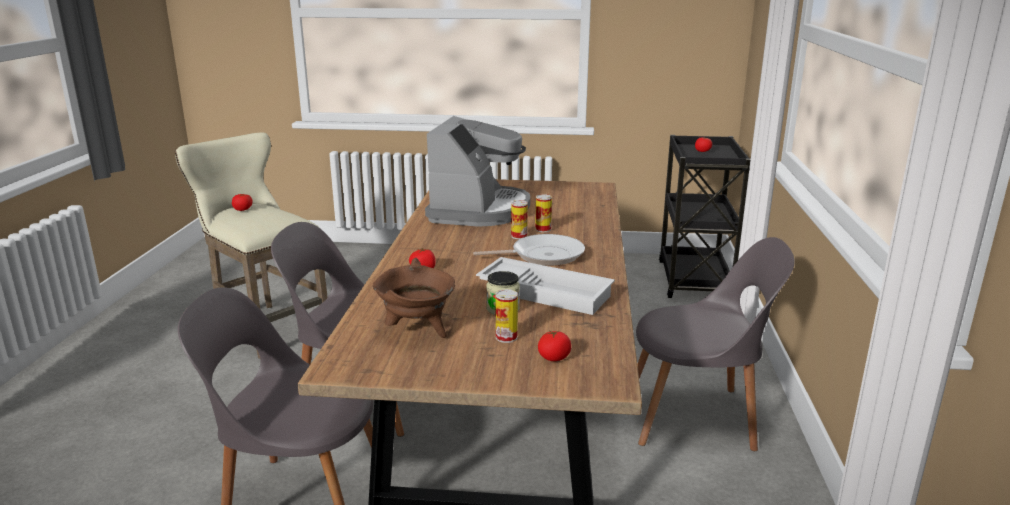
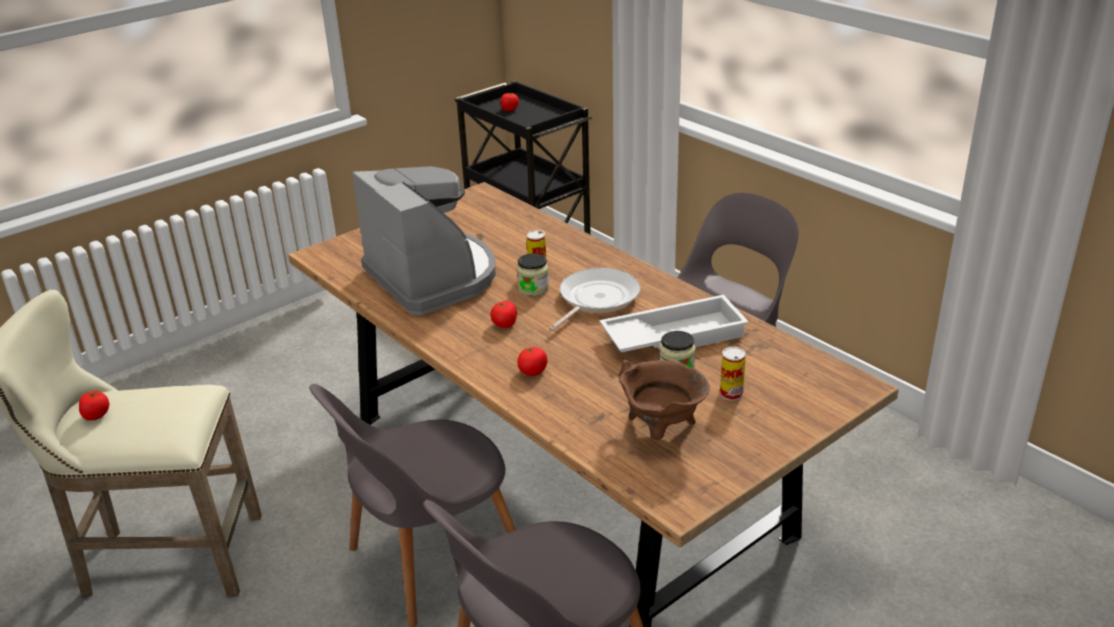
camera: 45 degrees left, 10 degrees up
can [511,200,528,239] -> jar [517,254,549,296]
tomato [538,330,571,361] -> tomato moved to [490,301,517,328]

